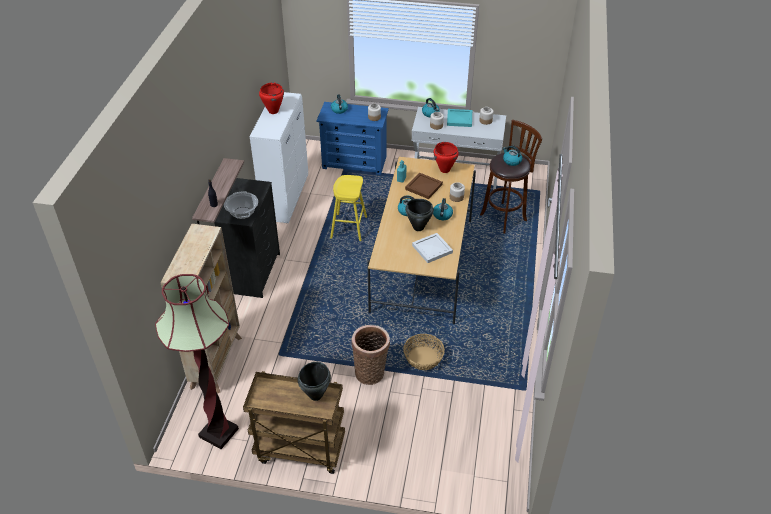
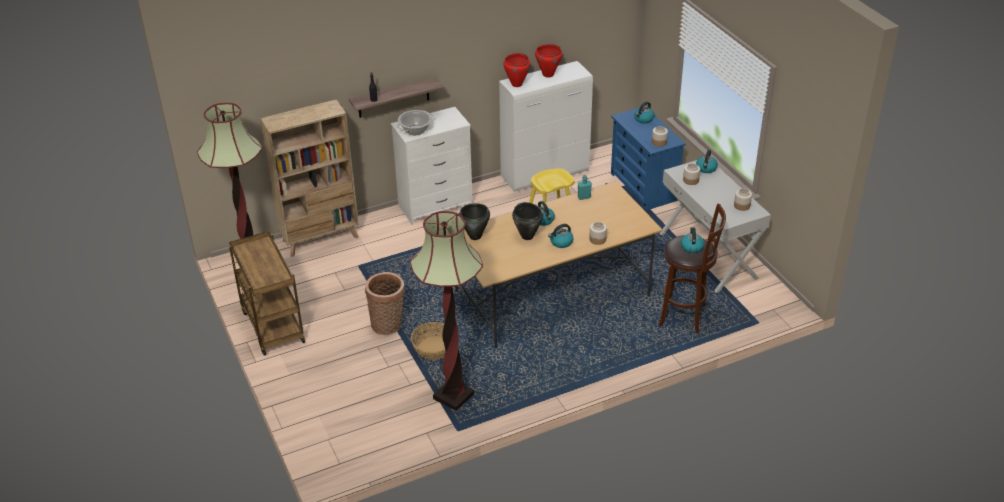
camera: 55 degrees right, 5 degrees down
black dresser [214,178,280,298] -> white dresser [391,107,473,225]
black cooking pot [298,362,331,401] -> black cooking pot moved to [459,203,490,240]
brown tray [405,173,443,199] -> none
white tray [412,233,453,263] -> none
red cooking pot [434,142,459,173] -> red cooking pot moved to [503,53,530,87]
turquoise tray [447,109,472,127] -> none
none -> floor lamp [410,211,483,411]

